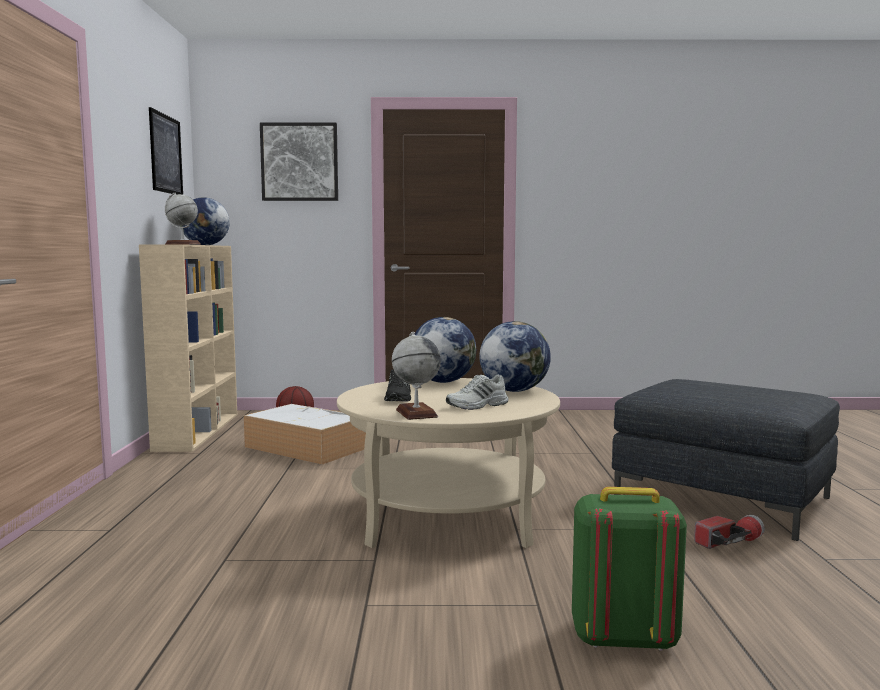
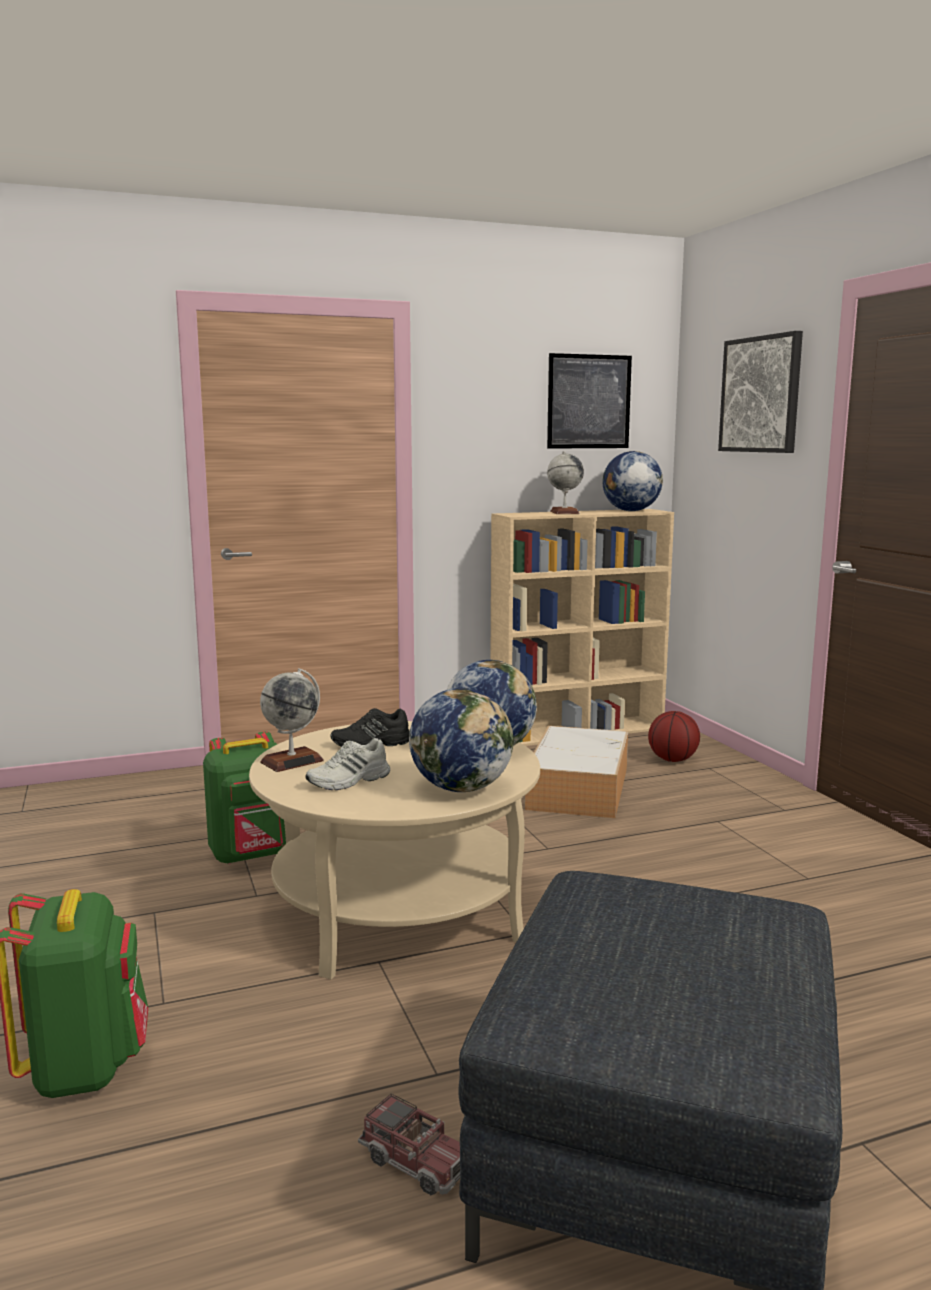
camera: 70 degrees right, 5 degrees up
white shoe [446,374,509,410] -> white shoe turned 75 degrees counterclockwise [305,738,390,790]
flashlight [694,515,765,549] -> toy truck [358,1093,460,1196]
none -> green backpack [203,732,286,864]

